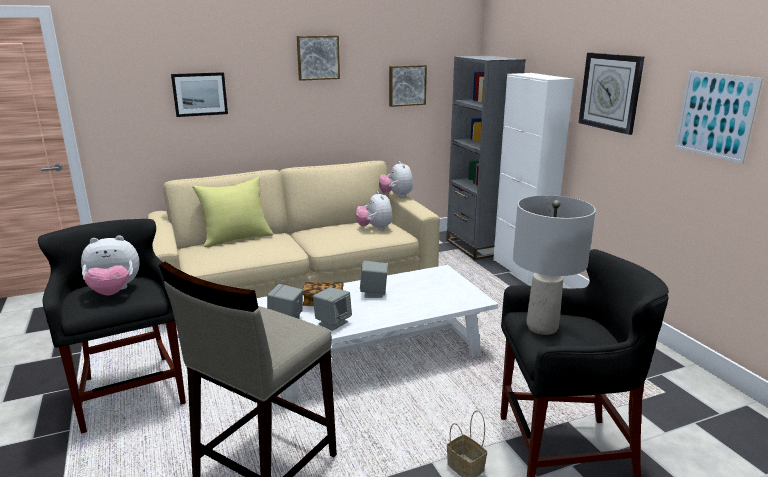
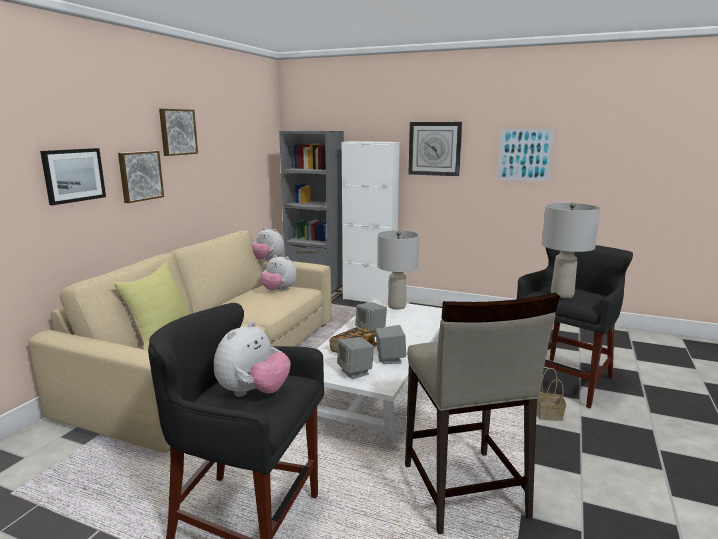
camera: 45 degrees left, 5 degrees down
picture [389,65,427,107] -> picture moved to [118,151,164,203]
none -> grey table lamp [377,230,420,310]

